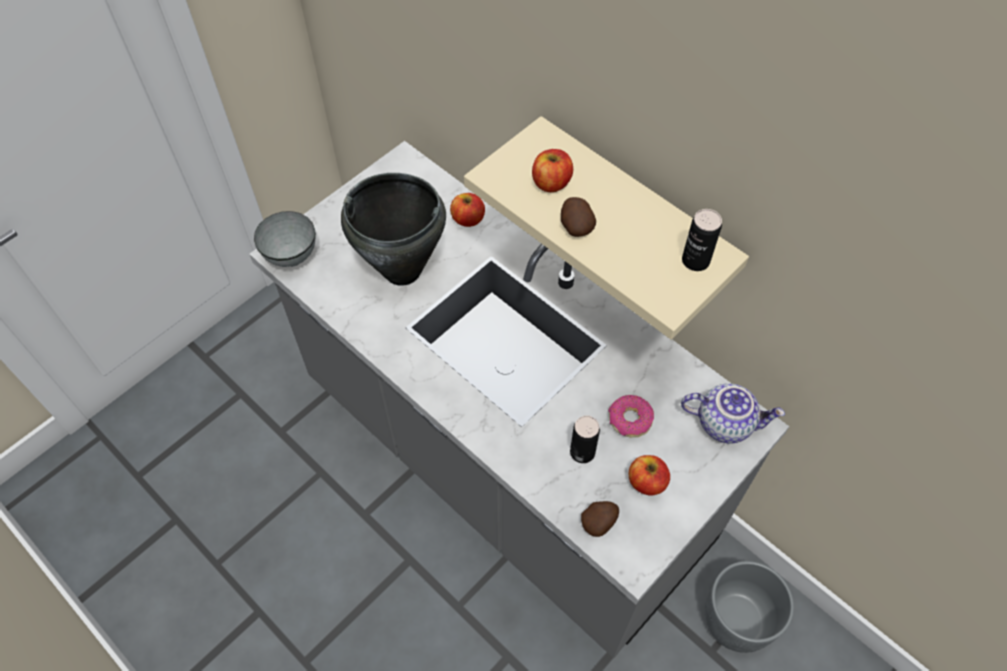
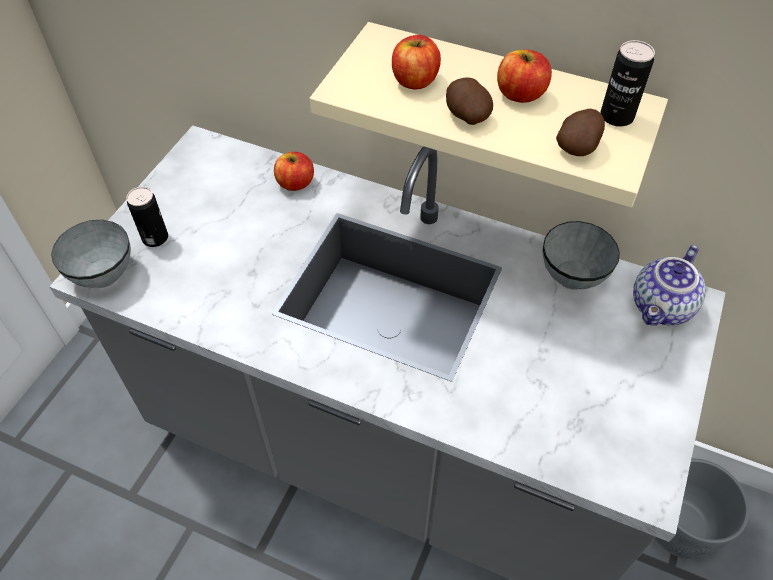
camera: 20 degrees left, 5 degrees down
black cooking pot [341,173,446,286] -> none
can [570,416,600,463] -> can moved to [126,187,168,247]
potato [581,501,619,537] -> potato moved to [556,109,605,156]
donut [608,395,654,437] -> none
apple [629,455,670,495] -> apple moved to [497,49,552,103]
teapot [681,383,785,443] -> teapot turned 135 degrees clockwise [633,245,706,326]
none -> grey bowl [542,221,620,290]

